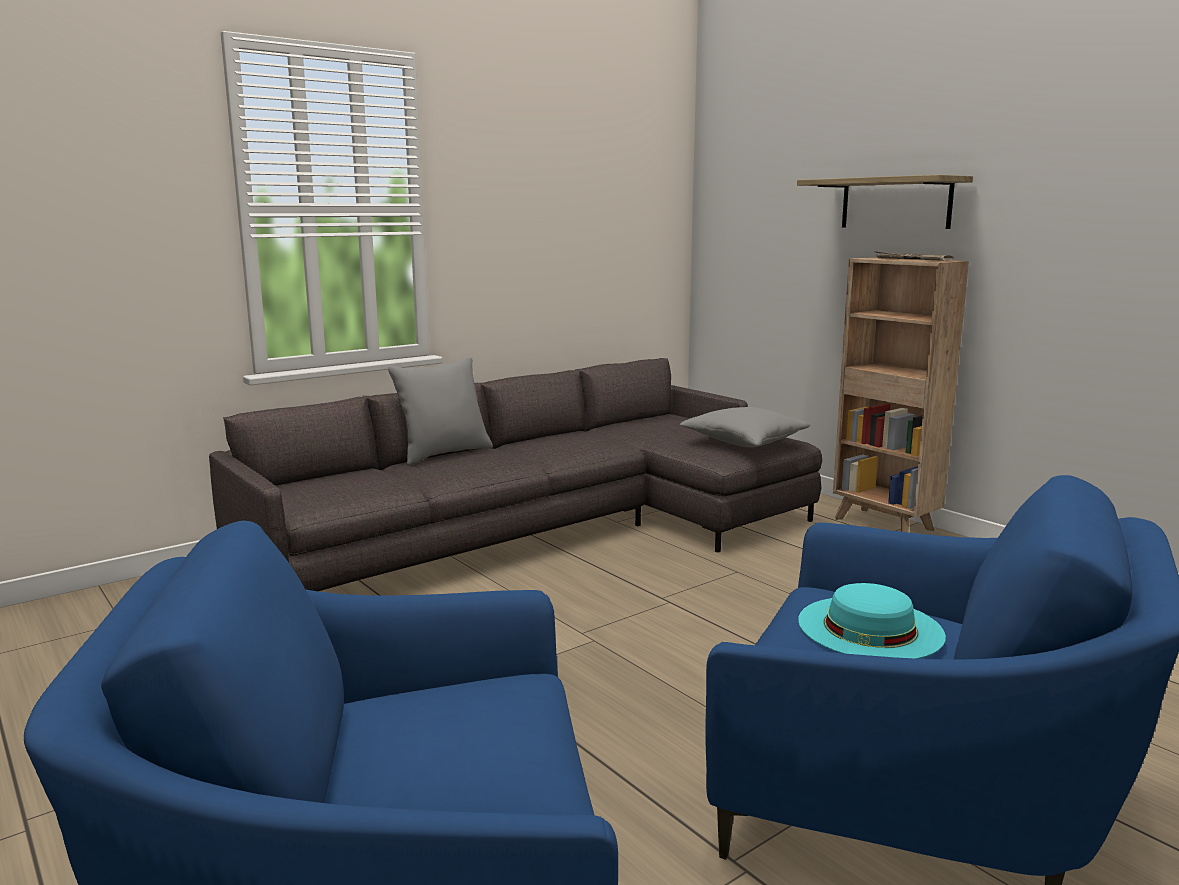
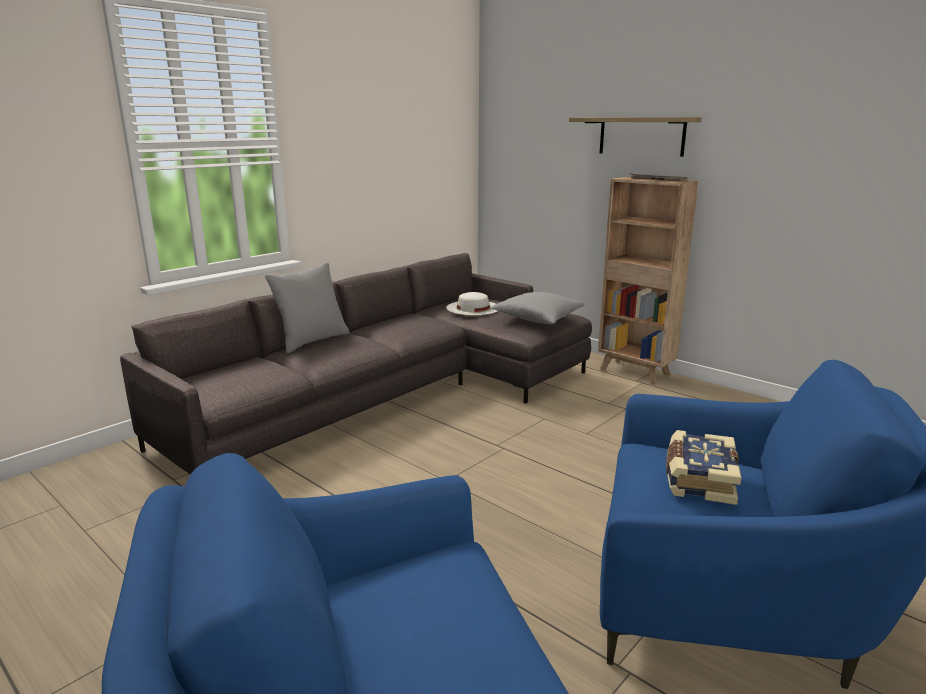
camera: 10 degrees left, 5 degrees up
turquoise hat [798,583,946,659] -> book [666,430,741,505]
none -> white hat [447,292,497,315]

